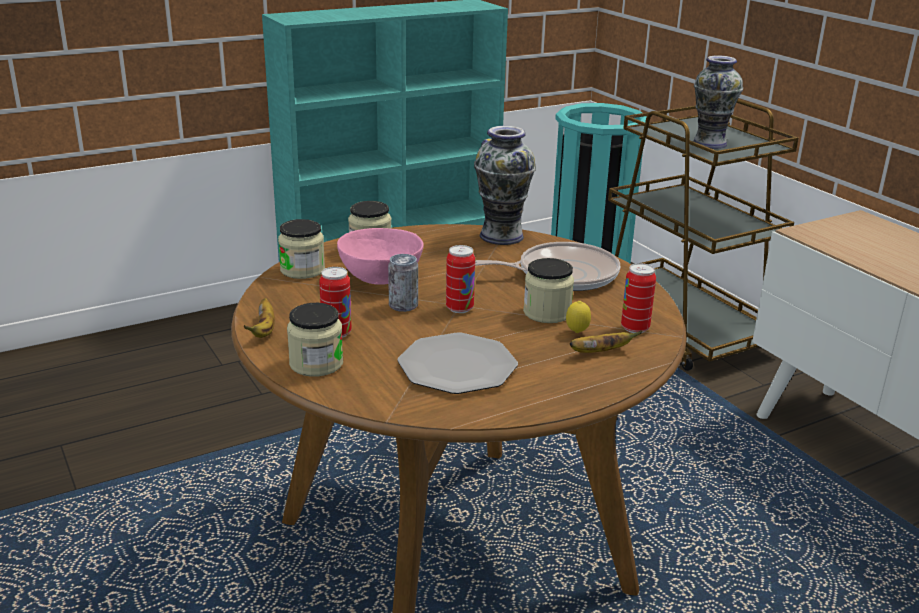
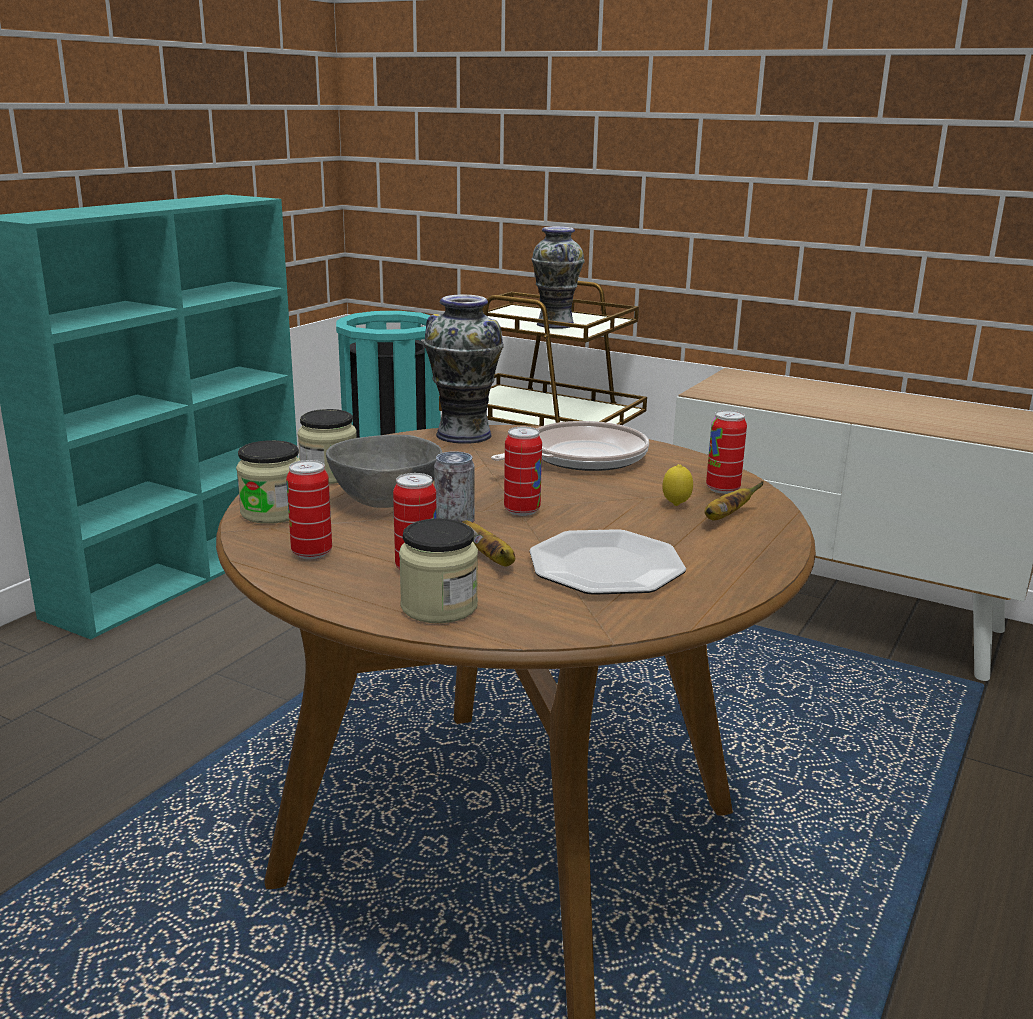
camera: 30 degrees left, 5 degrees down
banana [244,298,275,338] -> banana moved to [462,520,515,567]
pink bowl [337,228,424,285] -> grey bowl [326,435,442,508]
jar [523,258,574,323] -> none
none -> can [286,460,332,559]

